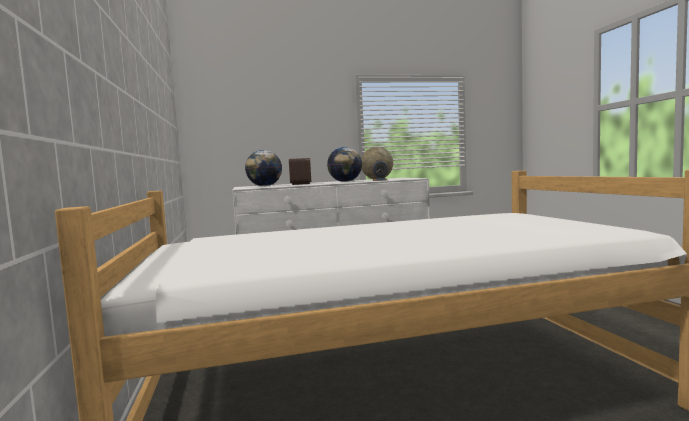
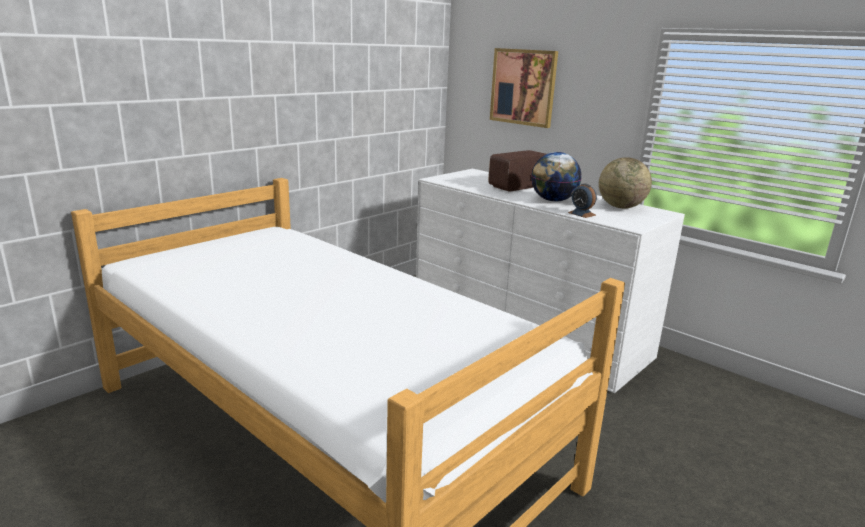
camera: 55 degrees right, 15 degrees up
globe [245,150,282,186] -> none
none -> picture [490,48,558,128]

